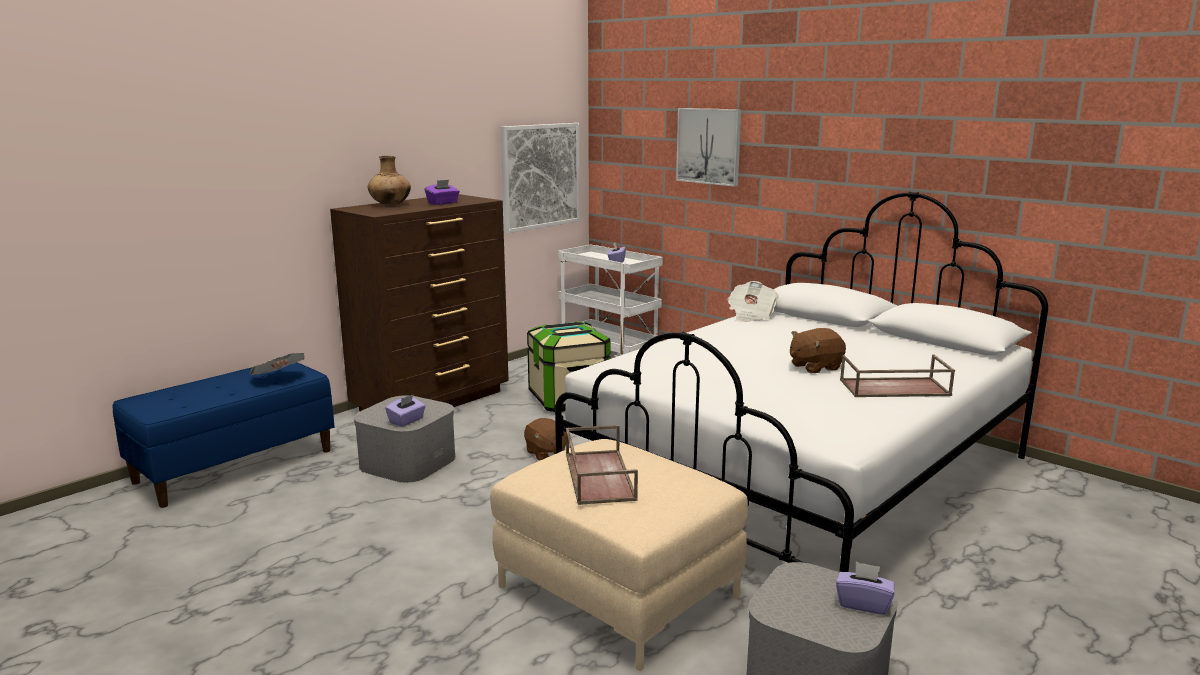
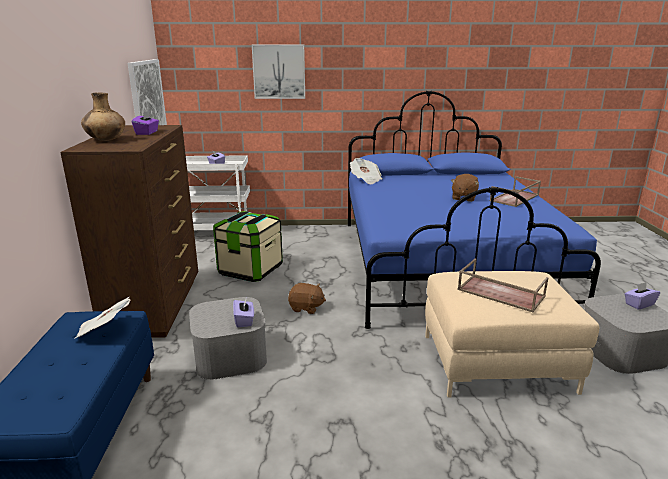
camera: 45 degrees left, 5 degrees up
white bed [555,191,1048,572] -> blue bed [348,91,601,329]

